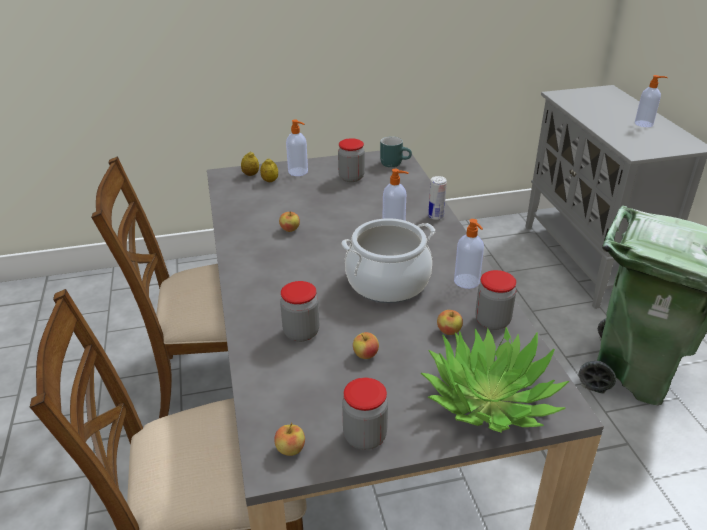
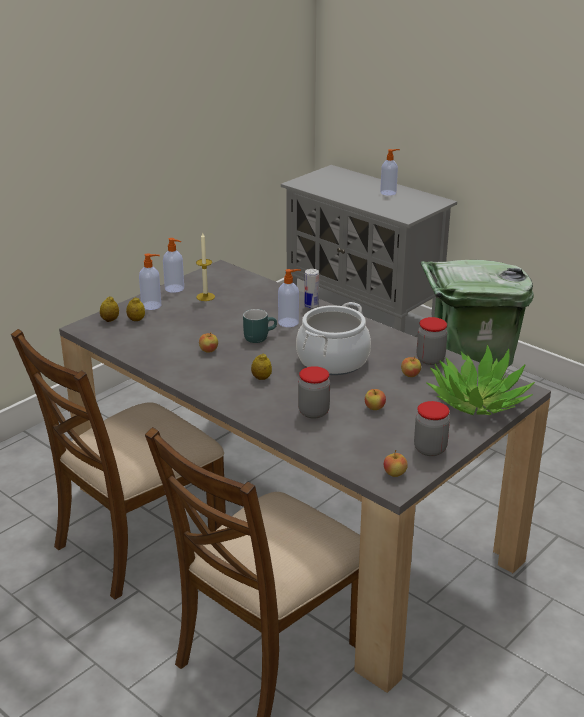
camera: 35 degrees left, 5 degrees down
jar [338,138,365,182] -> candle [196,233,215,301]
turquoise mug [380,136,412,167] -> turquoise mug moved to [243,309,277,343]
soap dispenser [454,219,484,289] -> soap dispenser moved to [163,238,184,293]
none -> lemon [251,354,272,380]

